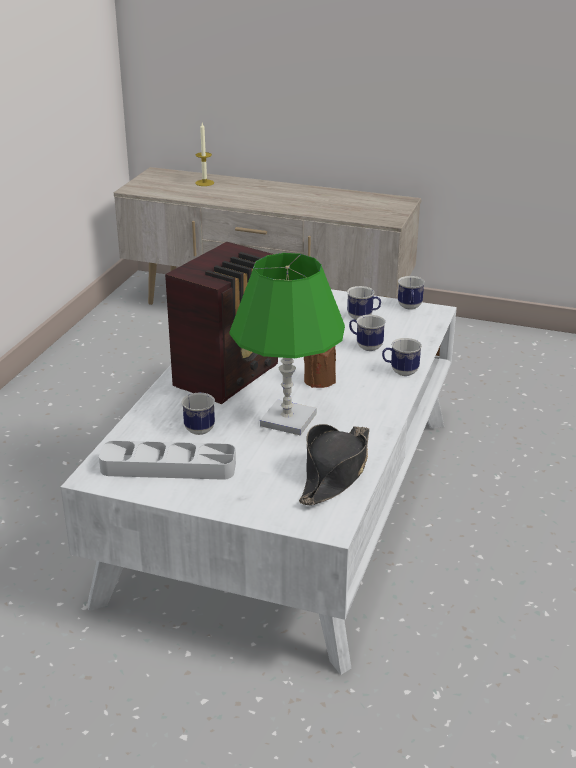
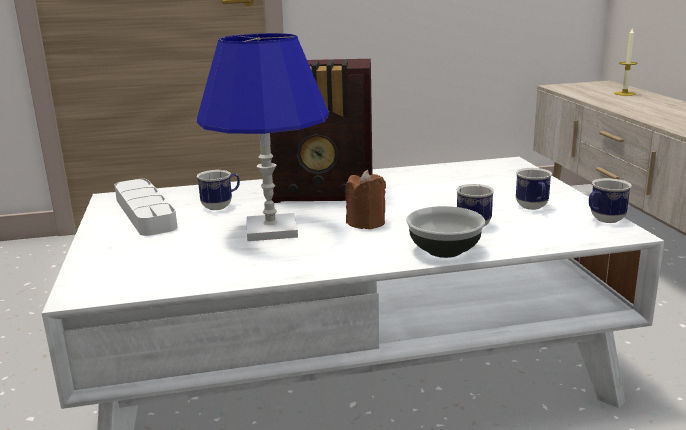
camera: 60 degrees right, 10 degrees down
green table lamp [229,253,345,435] -> blue table lamp [197,33,329,241]
black hat [299,424,369,505] -> none
mug [382,338,422,376] -> bowl [406,206,485,258]

